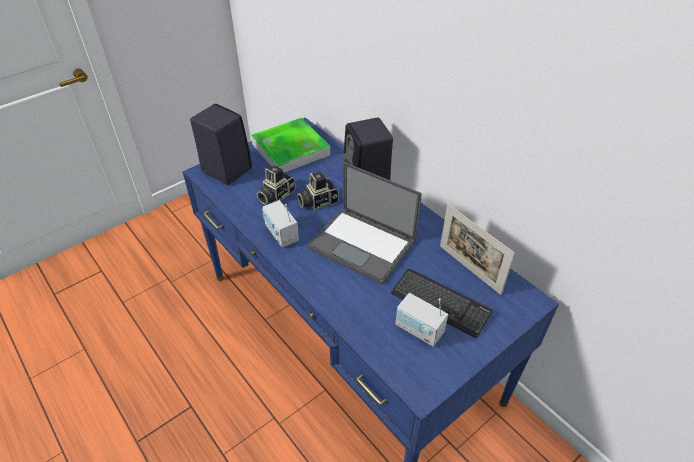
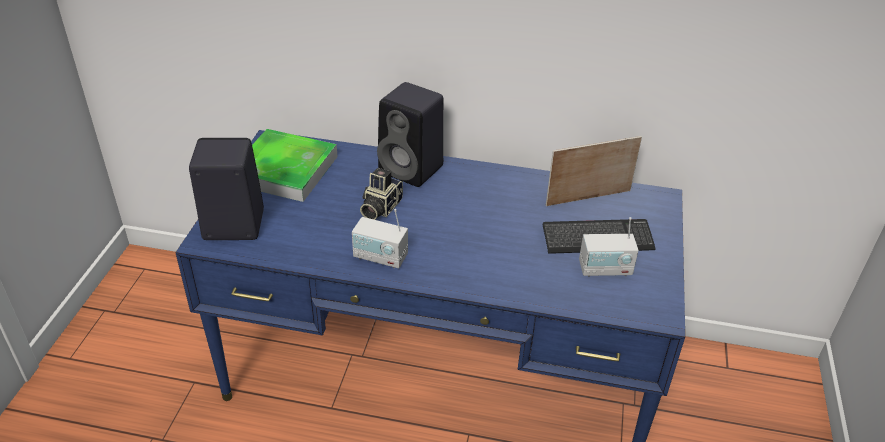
camera: 40 degrees left, 5 degrees down
camera [257,165,295,204] -> none
laptop [307,162,422,284] -> none
picture frame [440,204,515,295] -> picture frame turned 150 degrees clockwise [546,136,642,206]

